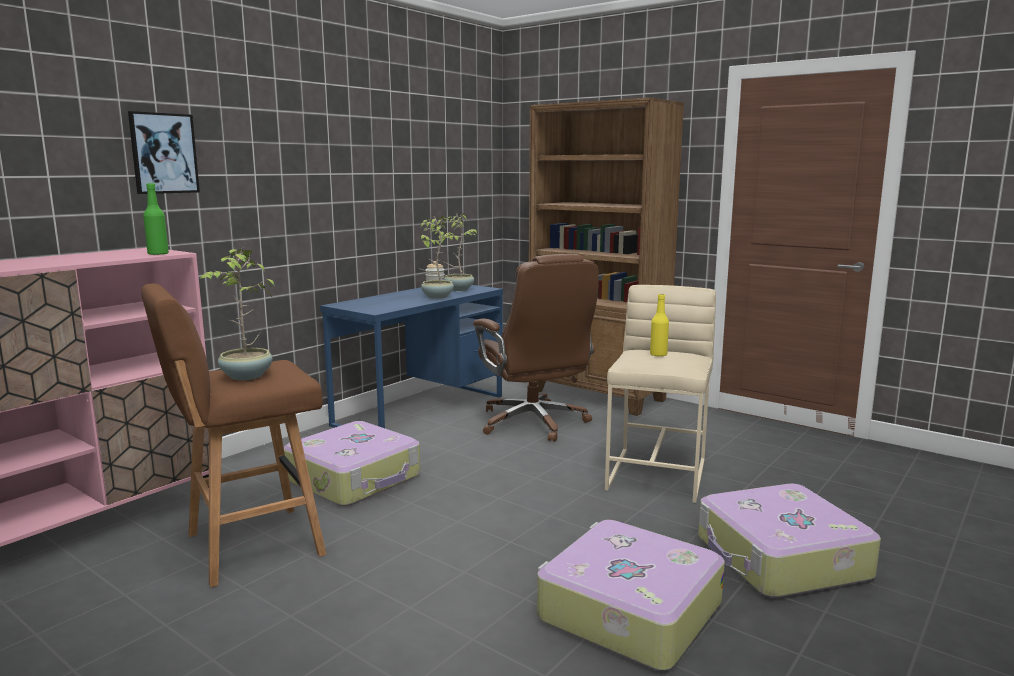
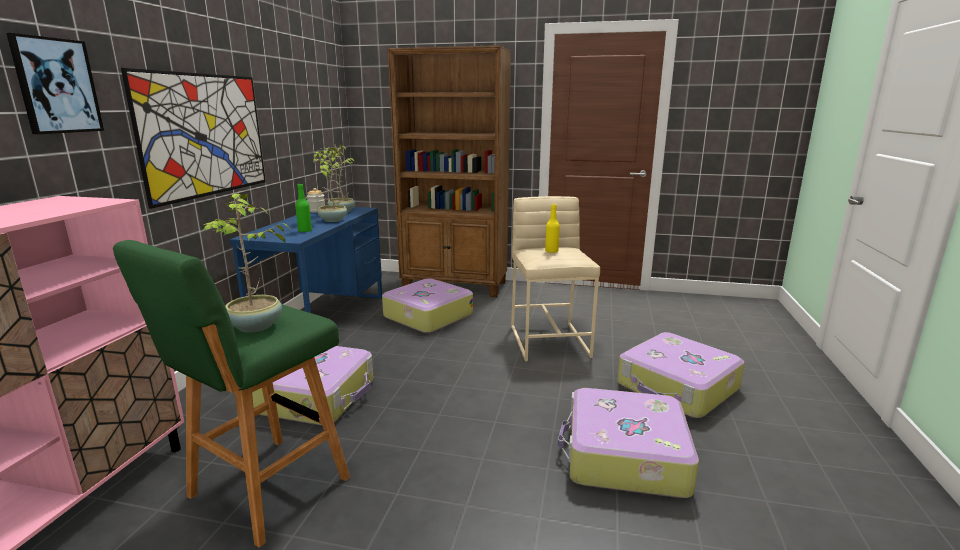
camera: 25 degrees left, 5 degrees up
brown stool [141,284,326,587] -> green stool [113,240,350,548]
green bottle [143,183,169,255] -> green bottle moved to [295,184,312,232]
brown office chair [473,254,599,442] -> suitcase [382,278,473,333]
none -> picture [121,68,266,209]

